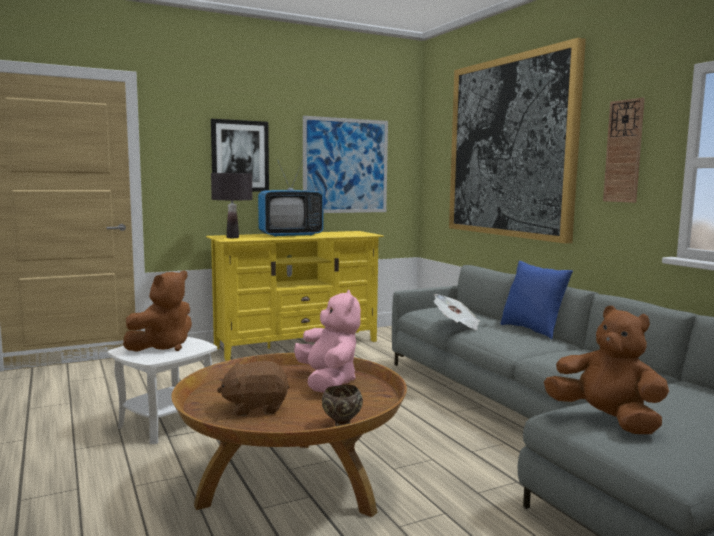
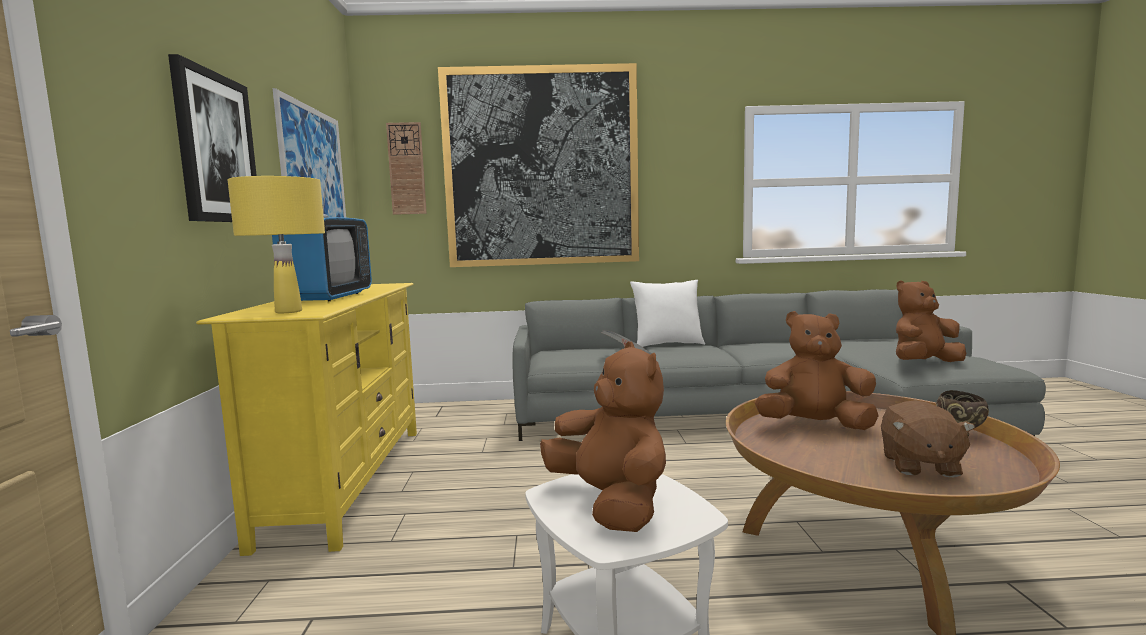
camera: 65 degrees left, 0 degrees up
black table lamp [211,173,252,238] -> yellow table lamp [227,176,325,313]
pink plush toy [294,290,361,393] -> brown plush toy [755,311,879,430]
blue pillow [500,261,573,340] -> white pillow [630,280,705,347]
wall clock [603,98,645,203] -> wall clock moved to [386,122,427,215]

